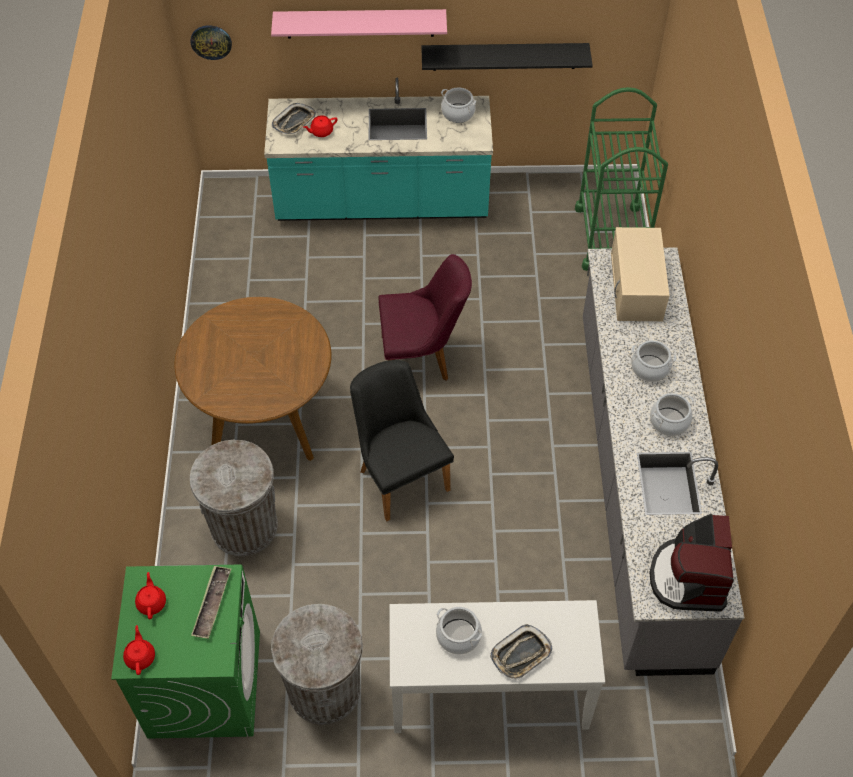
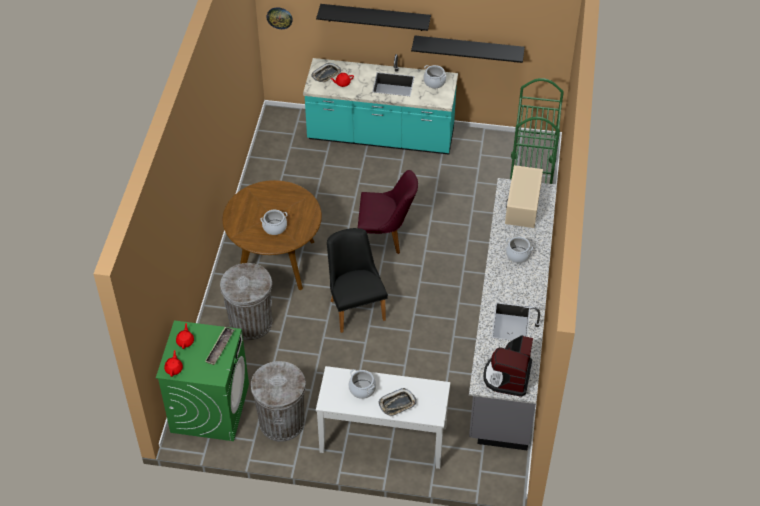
camera: 10 degrees right, 5 degrees down
pink shelf [271,9,447,39] -> black shelf [316,4,431,31]
cooking pot [650,393,694,436] -> cooking pot moved to [260,210,287,235]

